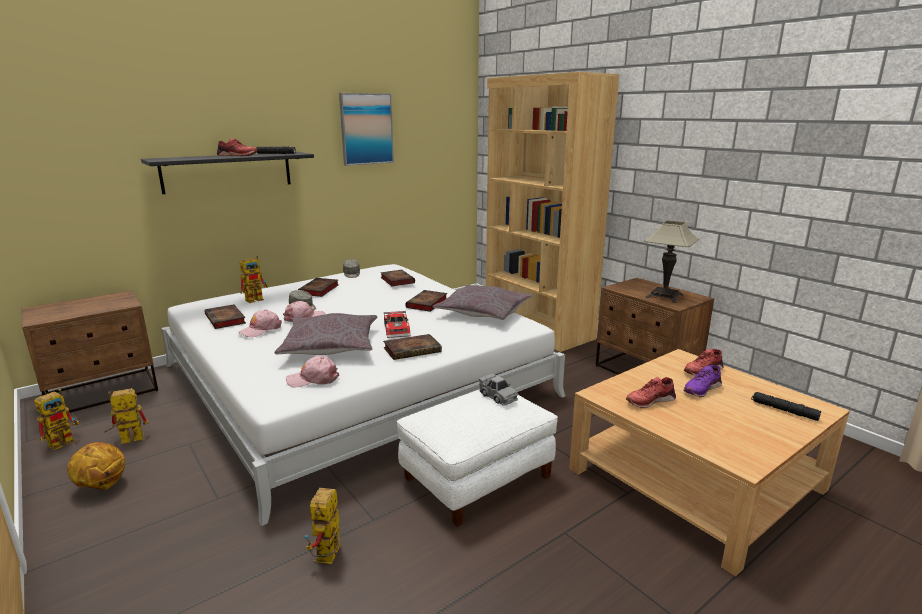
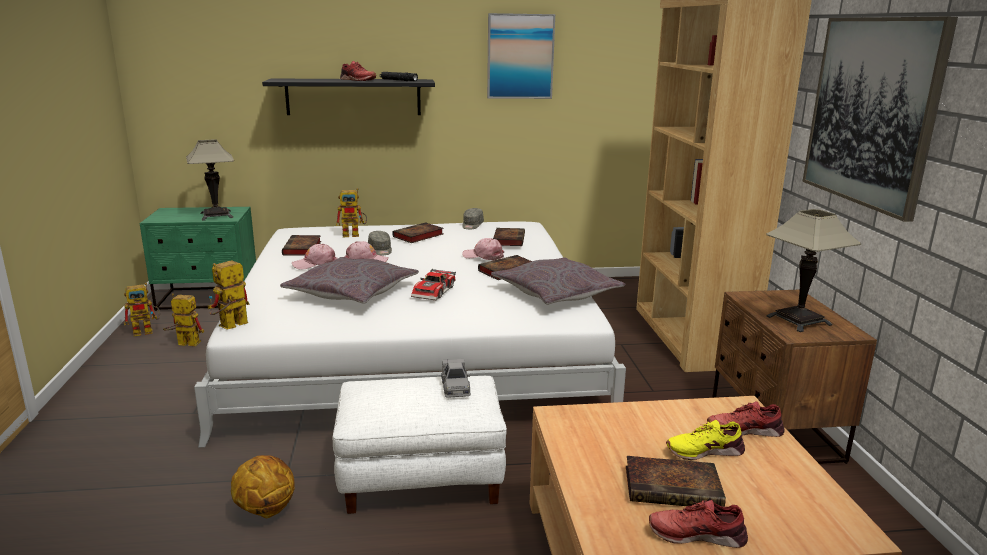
camera: 30 degrees right, 0 degrees up
brown nightstand [22,290,158,413] -> green nightstand [140,207,256,311]
basketball [67,442,125,489] -> basketball moved to [231,455,295,518]
pink cap [286,356,339,388] -> pink cap moved to [462,238,504,261]
toy robot [304,488,341,564] -> toy robot moved to [208,260,249,330]
book [383,334,442,360] -> book moved to [626,456,726,507]
red shoe [626,377,676,408] -> red shoe moved to [649,500,748,548]
purple shoe [683,365,722,397] -> yellow shoe [666,420,745,460]
black flashlight [751,392,821,421] -> none
none -> table lamp [186,139,234,221]
none -> picture [802,17,958,222]

